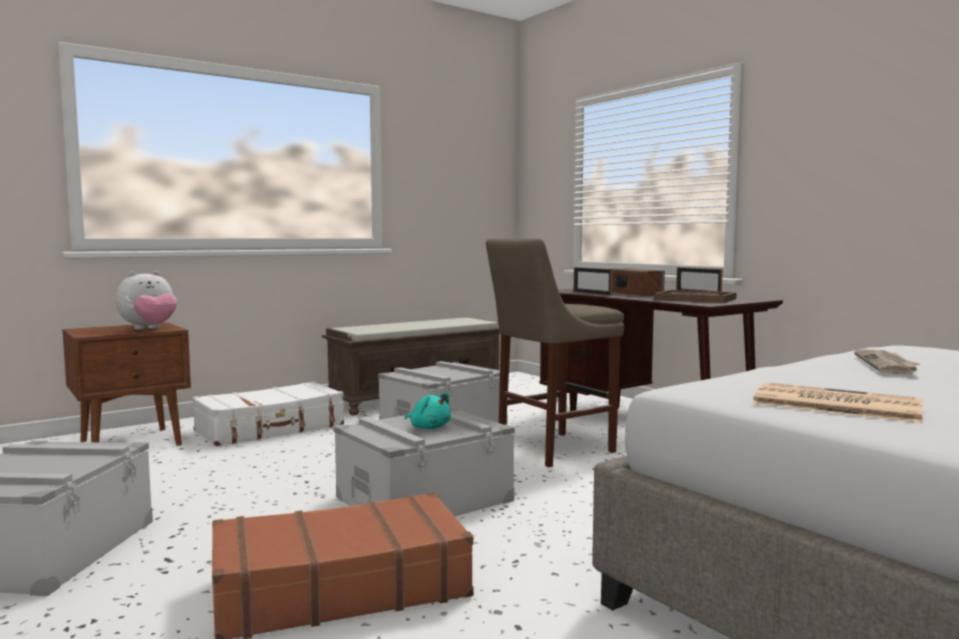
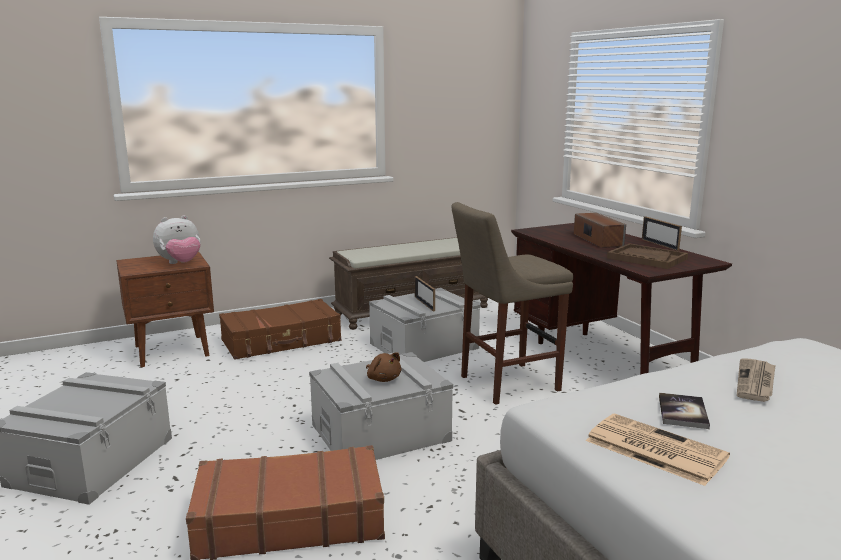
camera: 10 degrees right, 10 degrees up
white suitcase [192,381,344,446] -> brown suitcase [219,299,341,360]
turquoise plush toy [405,392,451,429] -> brown plush toy [366,352,401,382]
picture frame [574,267,613,296] -> picture frame moved to [415,276,435,312]
none -> book [659,393,710,429]

